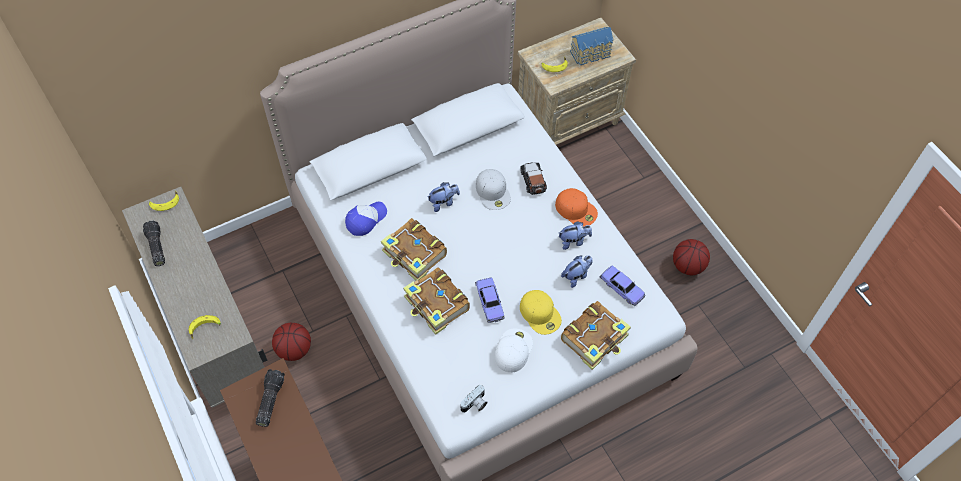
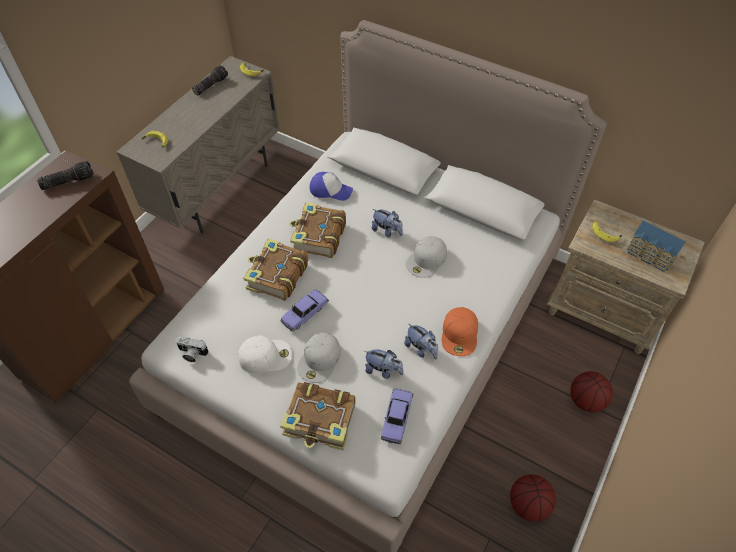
camera: 60 degrees right, 5 degrees down
basketball [272,323,311,361] -> basketball moved to [570,371,613,412]
toy car [520,162,547,195] -> none
yellow cap [520,290,562,335] -> white cap [297,333,341,383]

